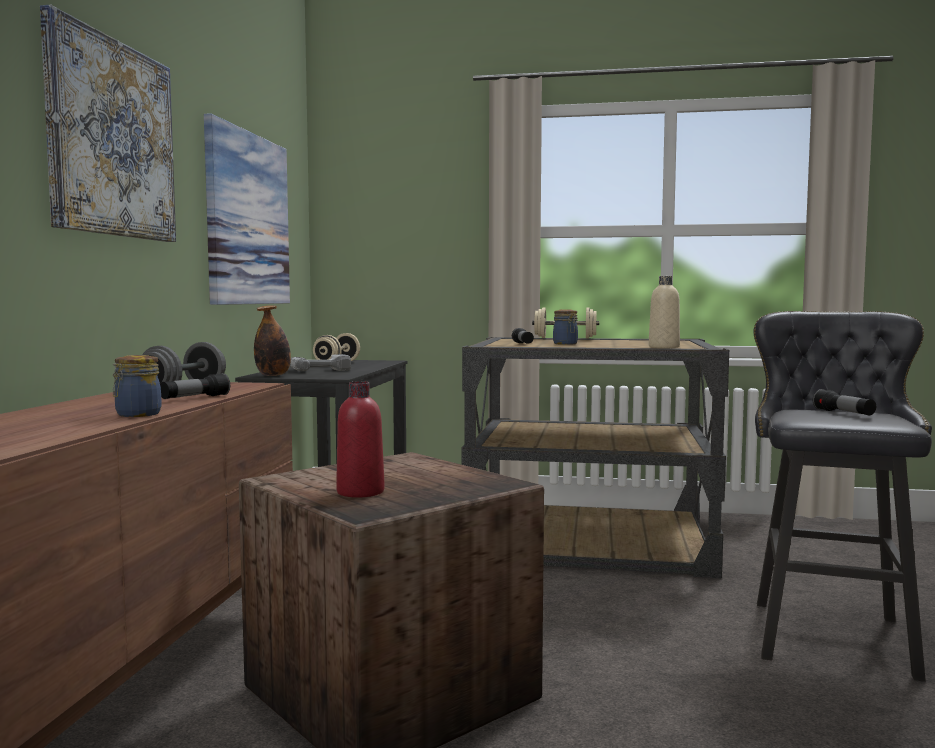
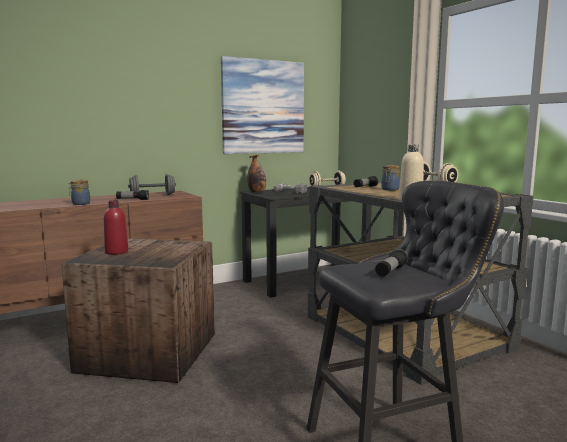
camera: 50 degrees right, 5 degrees up
picture [40,5,176,242] -> none

